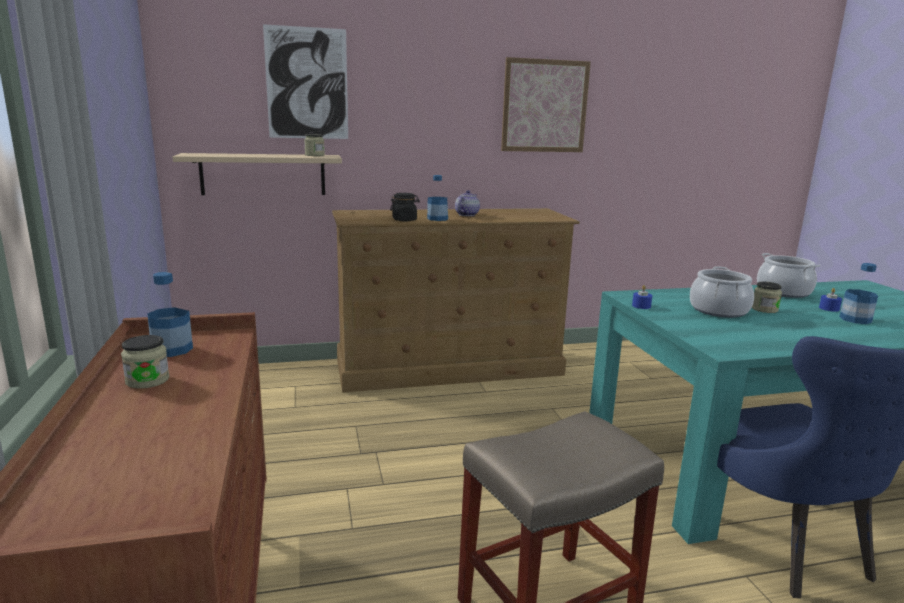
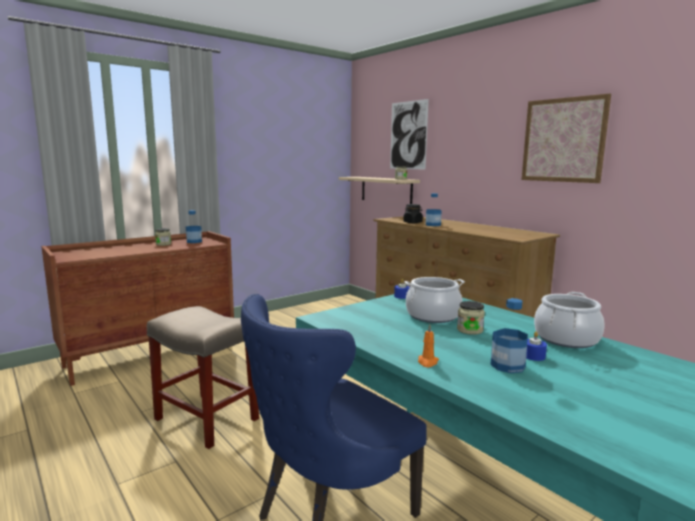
camera: 65 degrees right, 5 degrees down
teapot [455,190,480,216] -> none
none -> orange candle [418,324,439,367]

